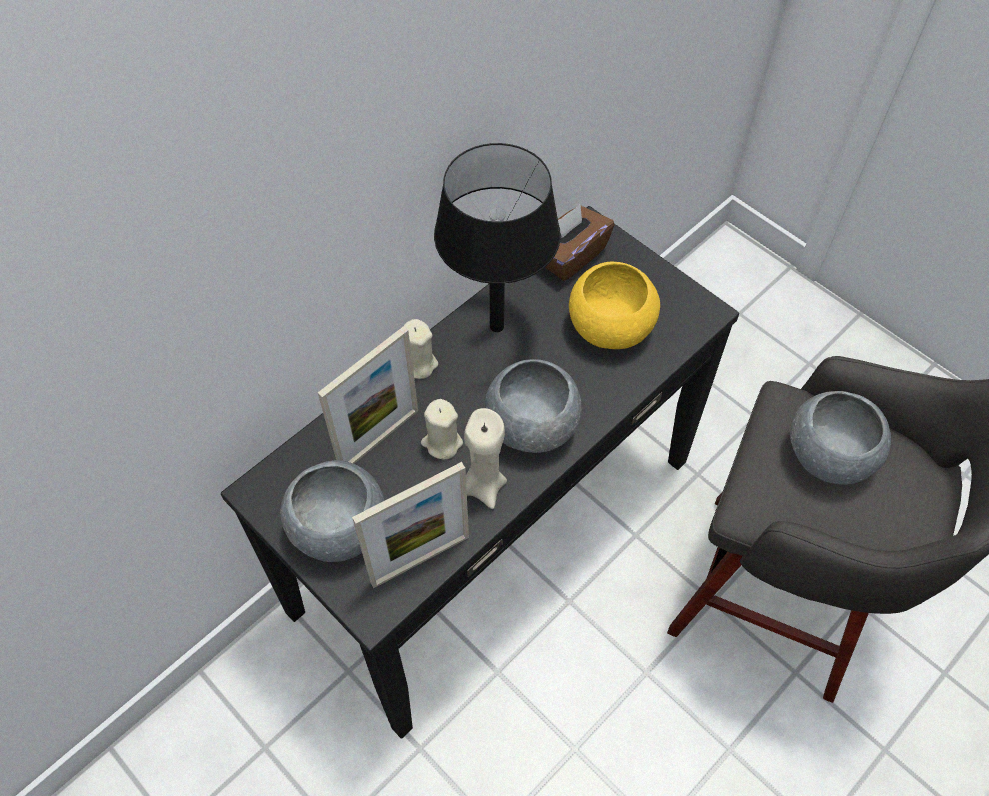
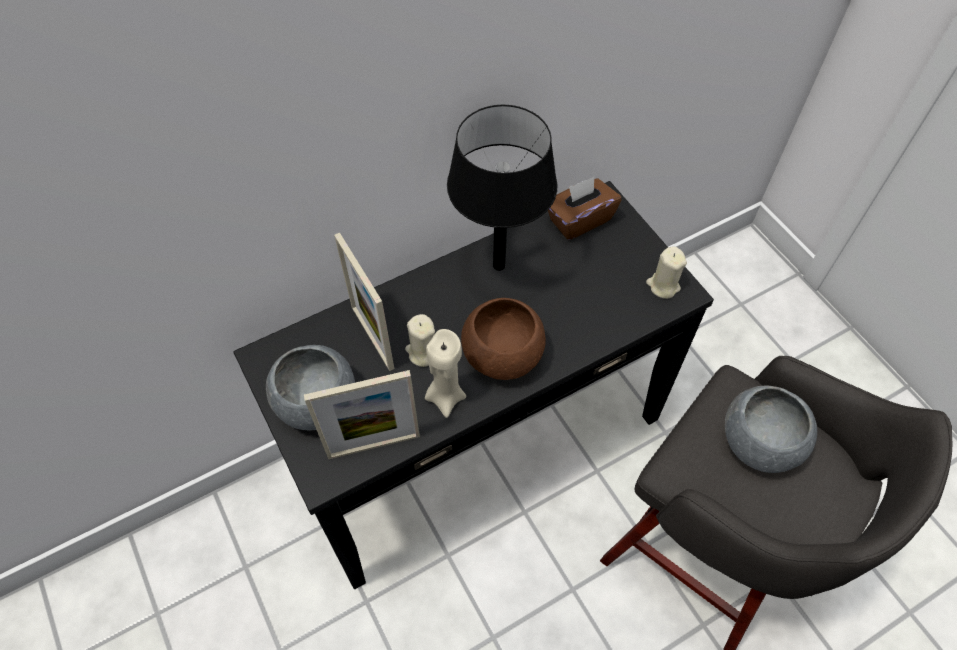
camera: 15 degrees right, 0 degrees up
picture frame [318,326,418,464] -> picture frame turned 90 degrees clockwise [334,233,394,371]
beige candle [404,319,438,379] -> beige candle moved to [646,246,687,299]
grey bowl [485,359,582,453] -> brown bowl [461,298,546,380]
yellow bowl [569,262,660,349] -> none

